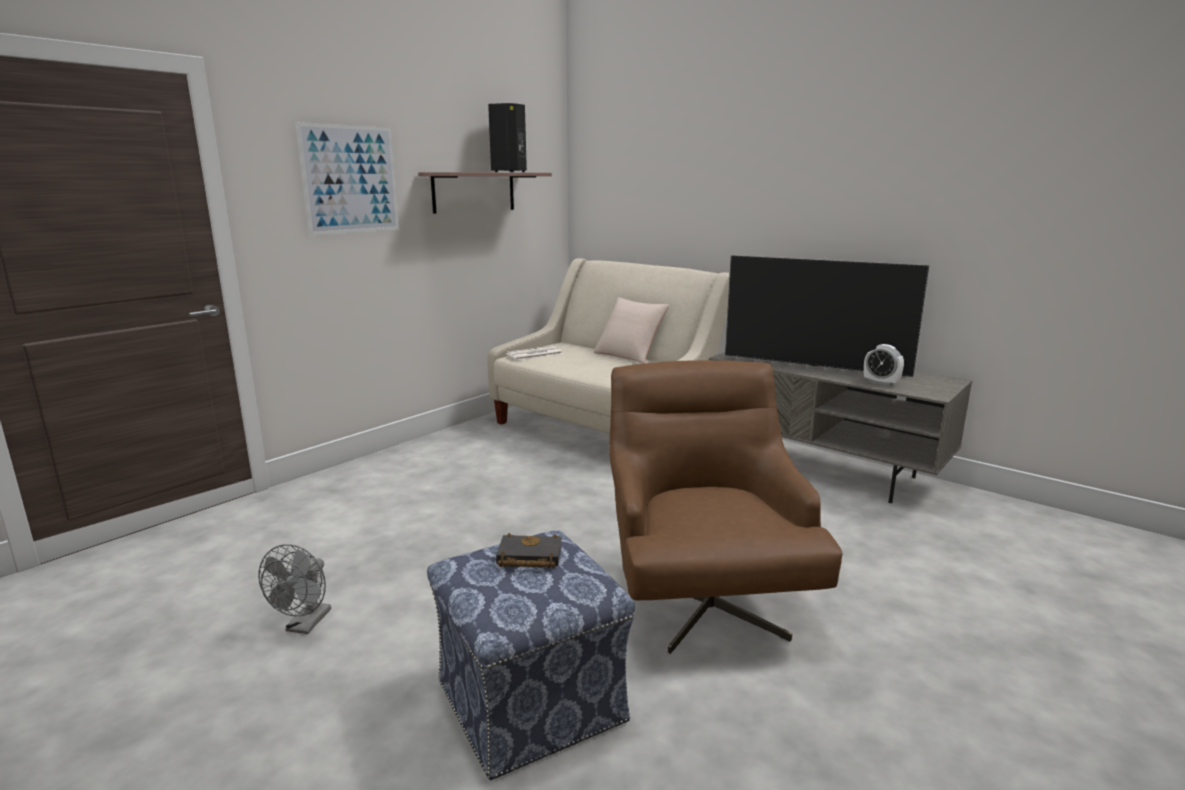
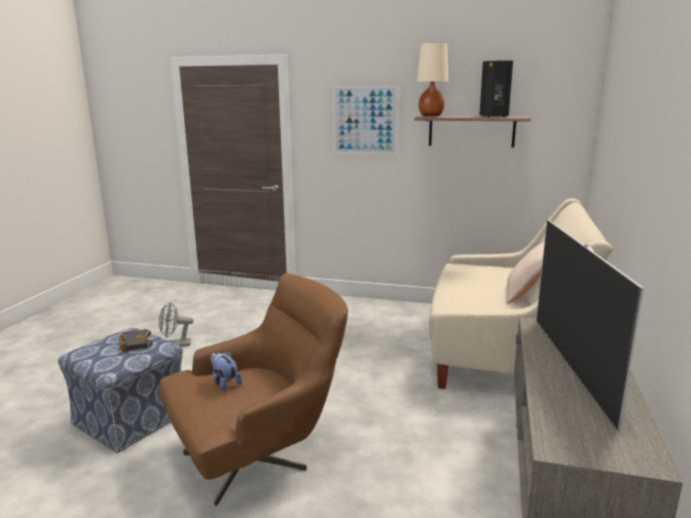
camera: 65 degrees right, 0 degrees up
newspaper [506,346,563,360] -> none
alarm clock [864,344,904,386] -> none
none -> plush toy [210,351,242,391]
none -> beige table lamp [417,43,448,116]

